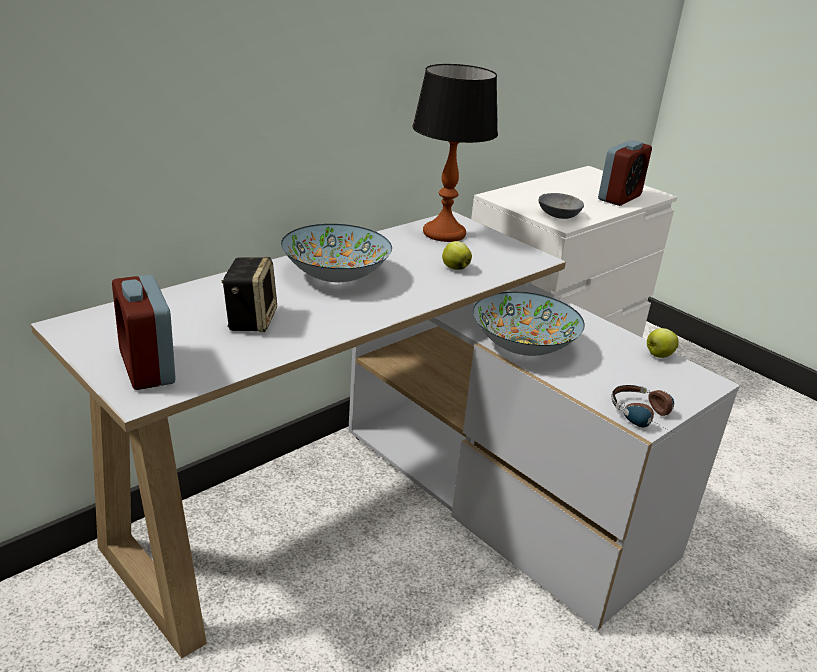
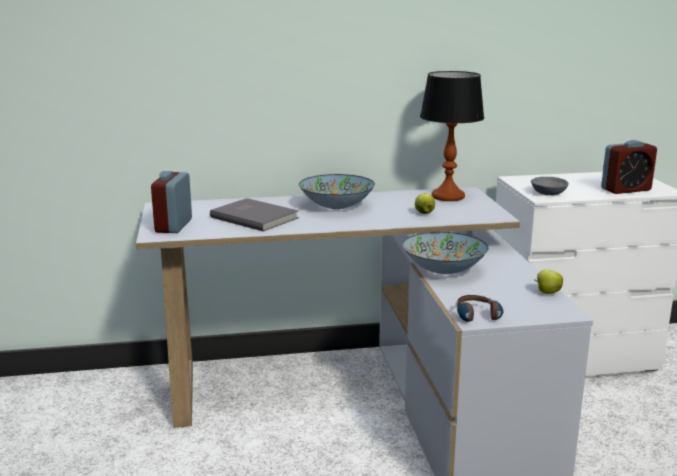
camera: 35 degrees right, 10 degrees down
speaker [221,257,277,332] -> grey book [210,198,299,232]

